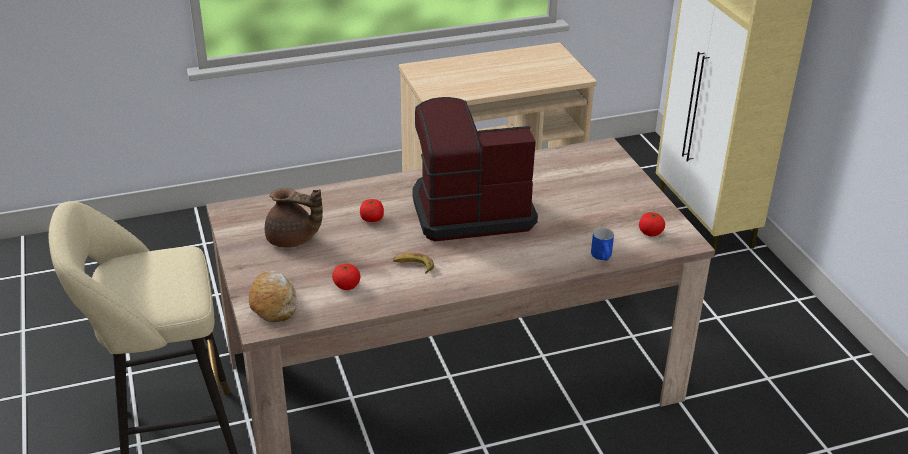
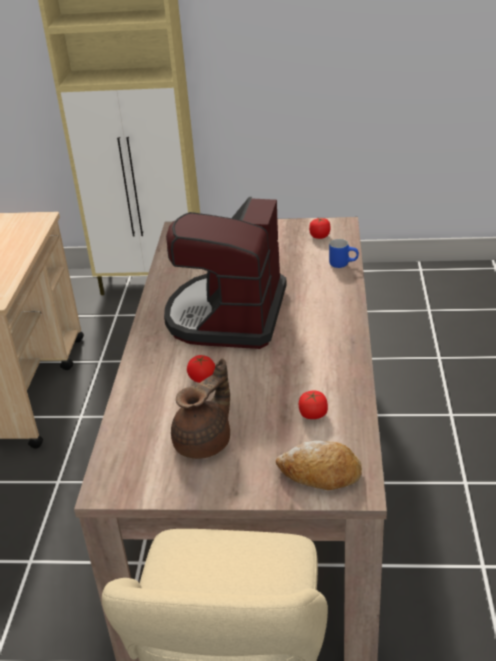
camera: 65 degrees left, 0 degrees up
banana [393,253,434,273] -> none

